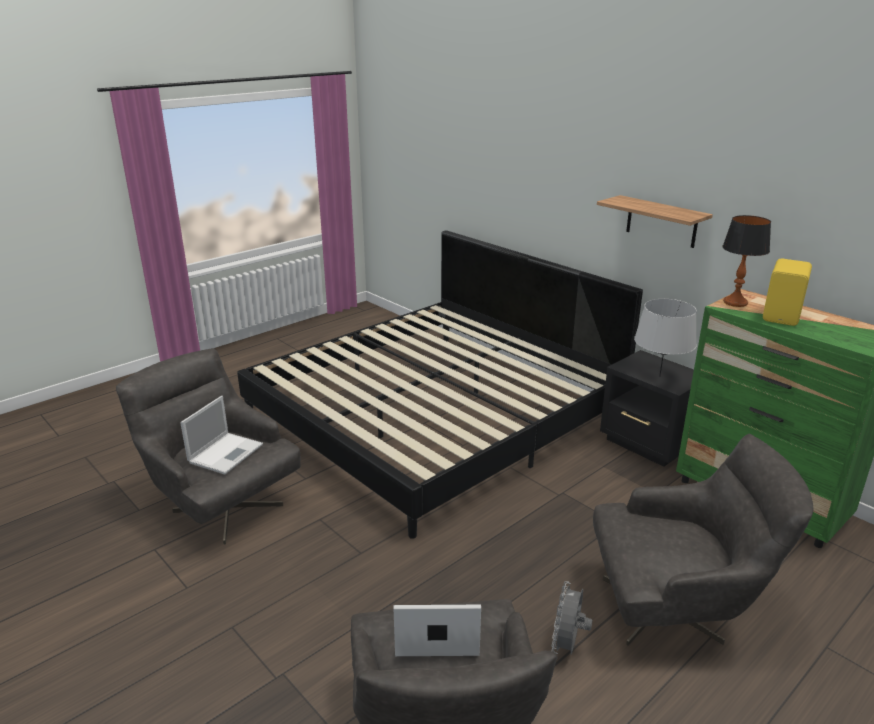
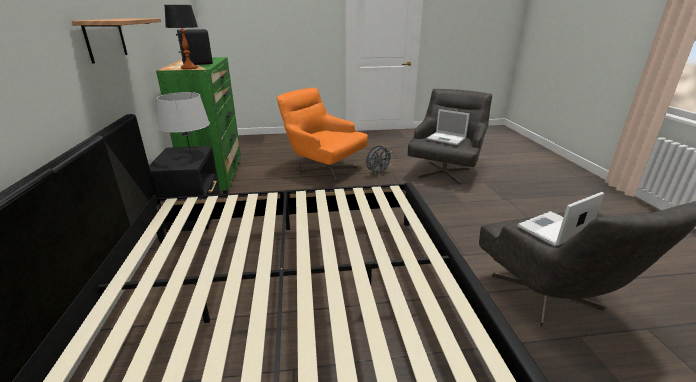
camera: 145 degrees left, 0 degrees up
grey armchair [593,434,813,646] -> orange armchair [277,88,368,181]
yellow speaker [763,258,812,326] -> black speaker [176,29,213,65]

